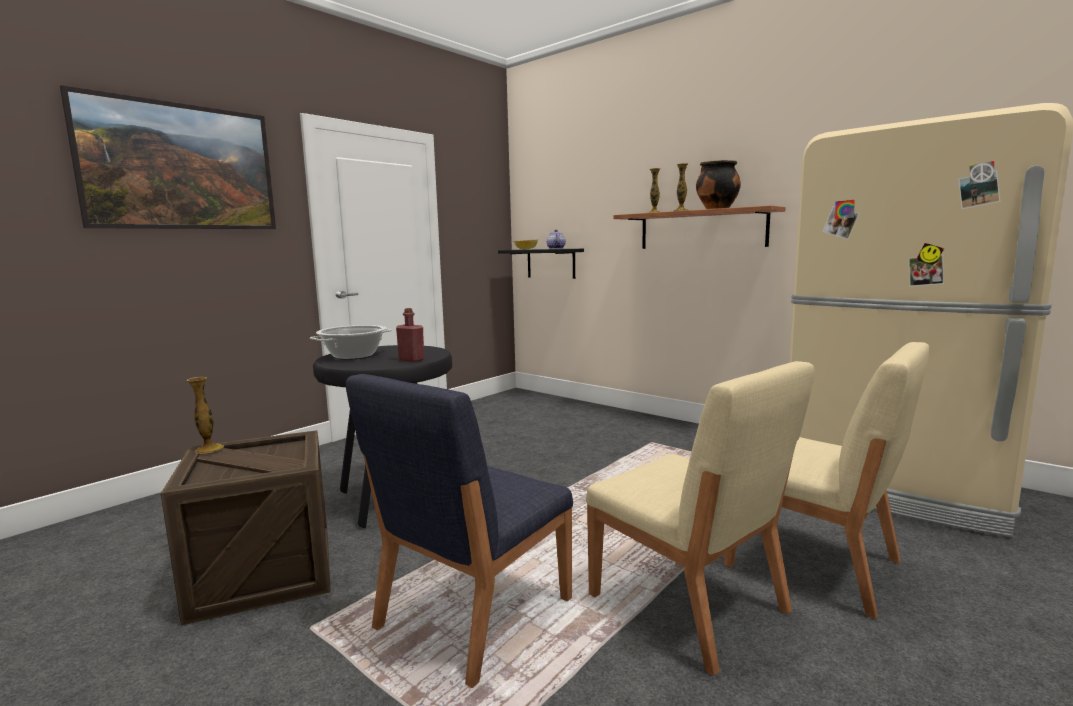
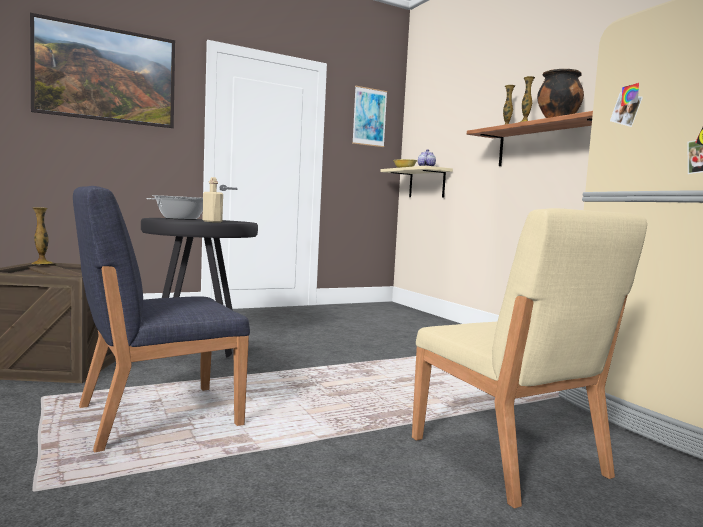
camera: 20 degrees right, 5 degrees down
red bottle [396,308,425,362] -> beige bottle [203,177,223,223]
black shelf [498,249,584,279] -> beige shelf [380,166,453,197]
beige chair [586,361,815,676] -> none
none -> picture [352,86,387,147]

